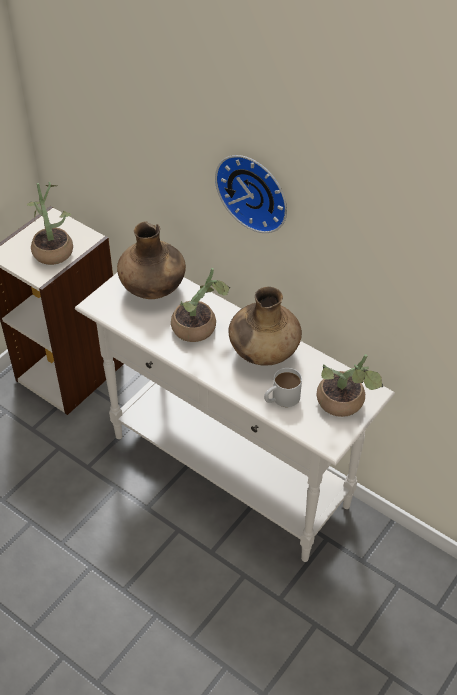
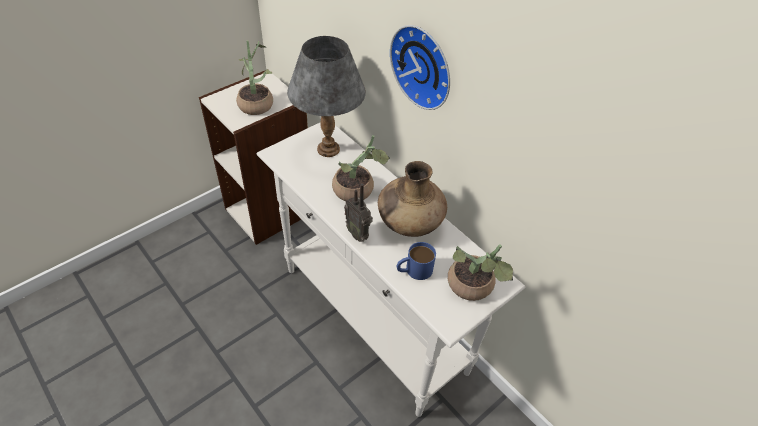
camera: 10 degrees right, 0 degrees up
brown vase [117,221,186,299] -> grey table lamp [287,36,366,157]
white mug [264,368,302,407] -> blue mug [397,242,436,280]
none -> radio [344,183,373,242]

